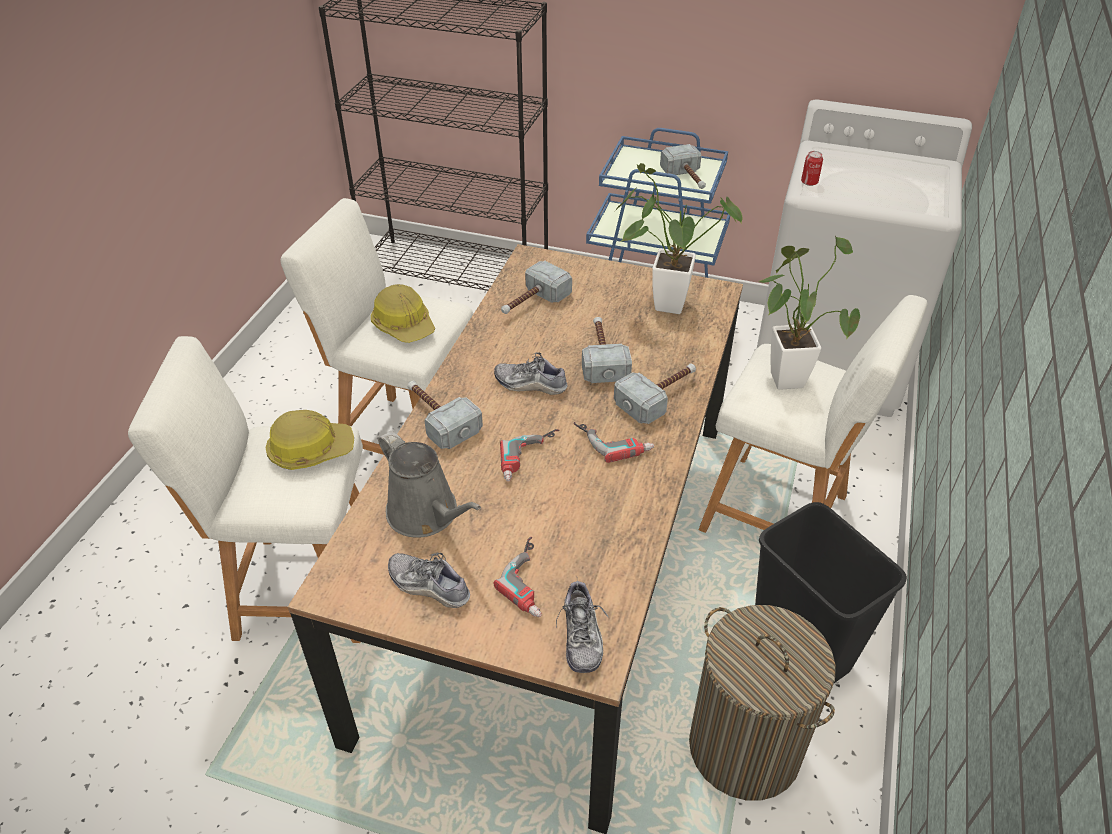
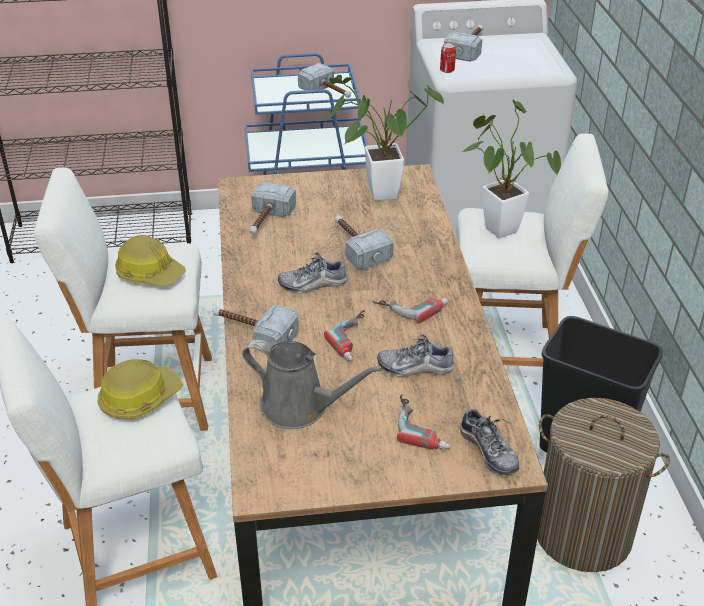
camera: 25 degrees left, 5 degrees down
shoe [388,552,470,608] -> shoe moved to [377,334,455,377]
hammer [614,364,696,424] -> hammer moved to [444,25,483,62]

